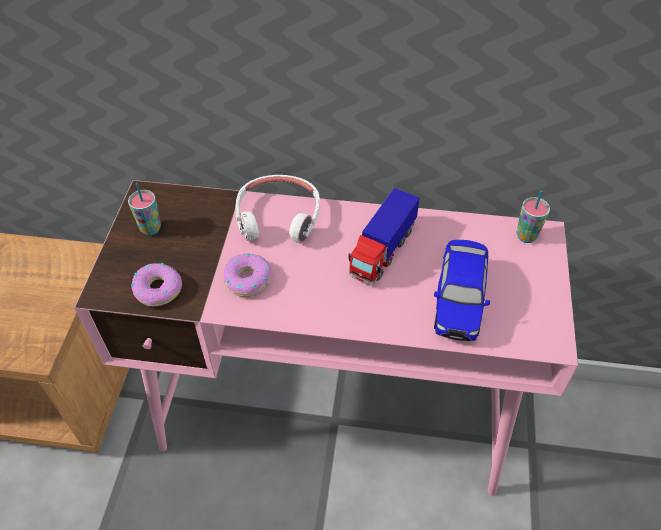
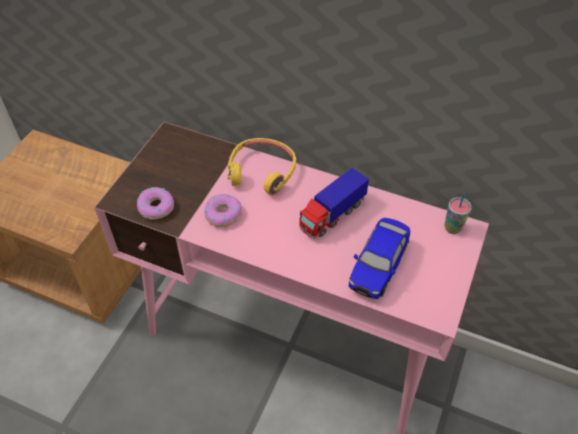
camera: 15 degrees right, 0 degrees up
cup [128,183,161,235] -> none
white headphones [235,175,320,244] -> yellow headphones [227,138,296,196]

